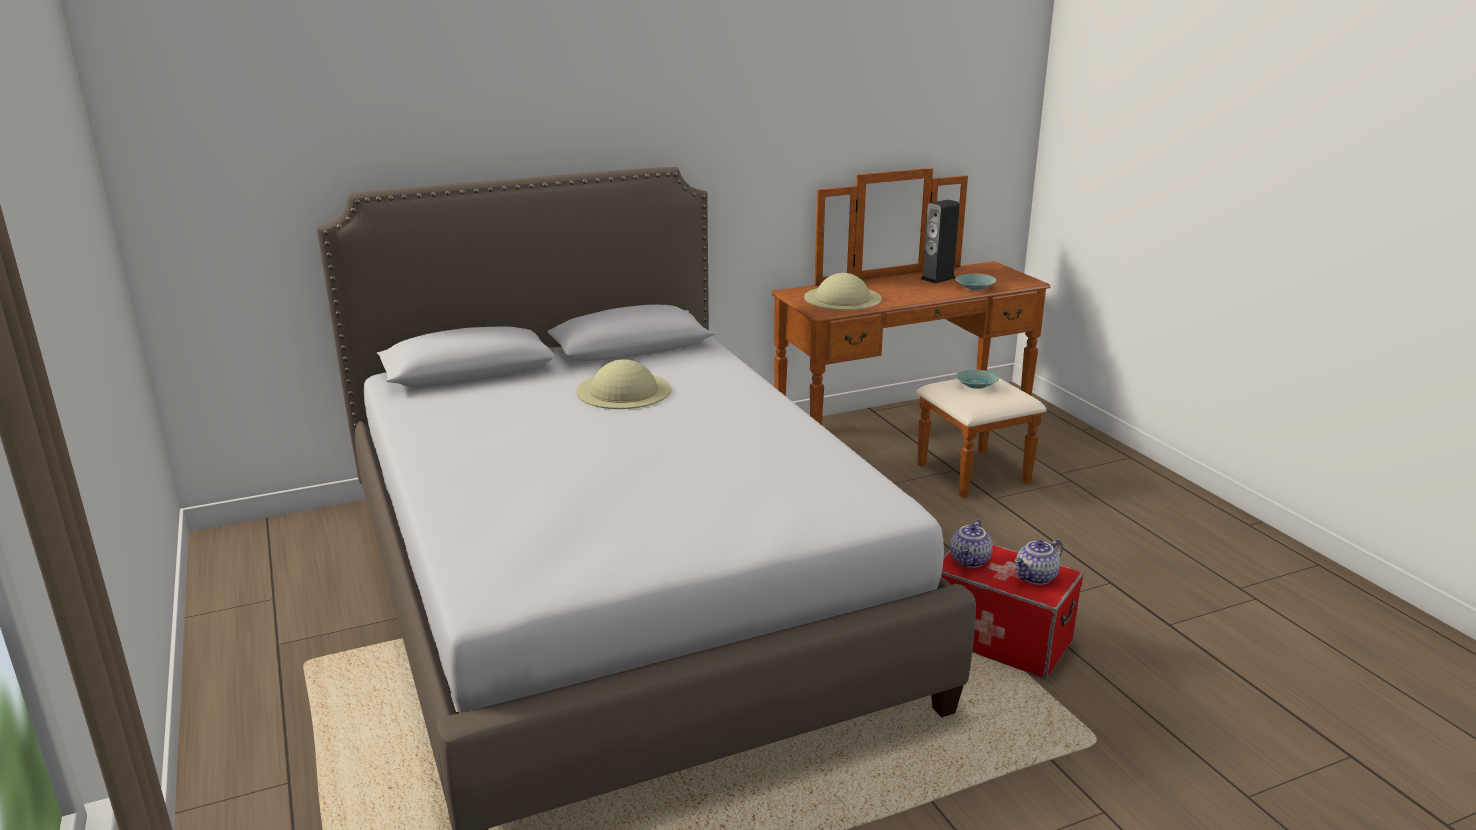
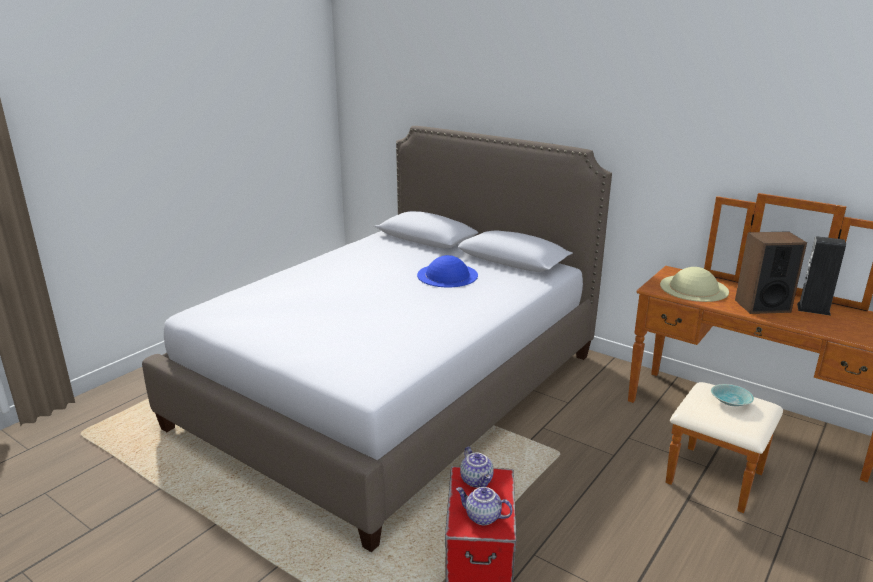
camera: 60 degrees right, 0 degrees up
beige hat [576,359,671,409] -> blue hat [417,255,478,287]
teapot [950,519,993,568] -> teapot turned 105 degrees counterclockwise [460,447,494,488]
turquoise bowl [956,274,997,291] -> none
none -> speaker [735,231,807,314]

